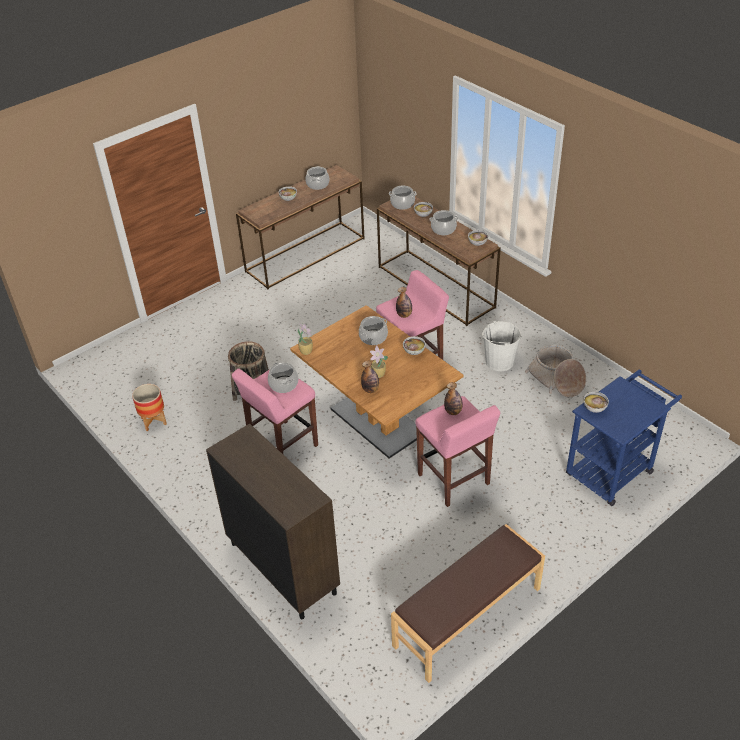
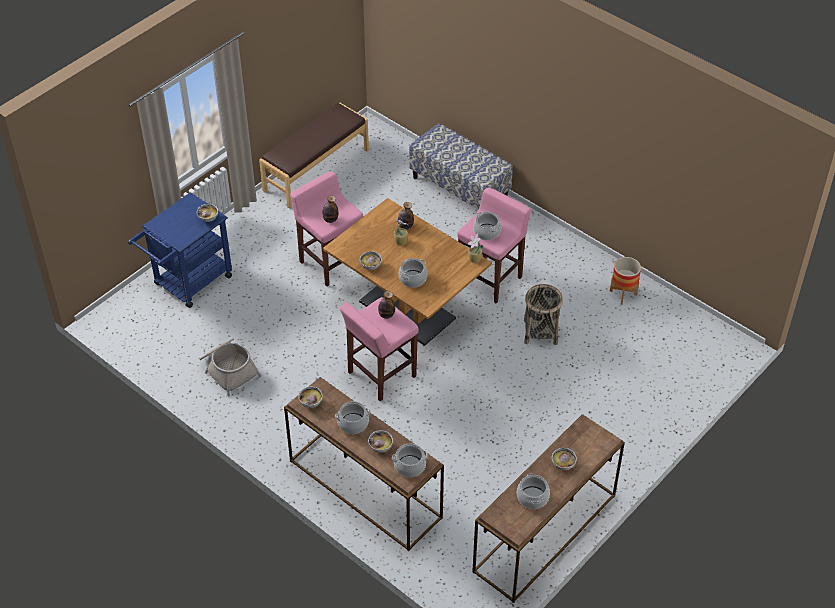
camera: 170 degrees right, 5 degrees up
brown cabinet [206,423,340,619] -> bench [409,123,513,210]
white bucket [482,320,521,371] -> none

